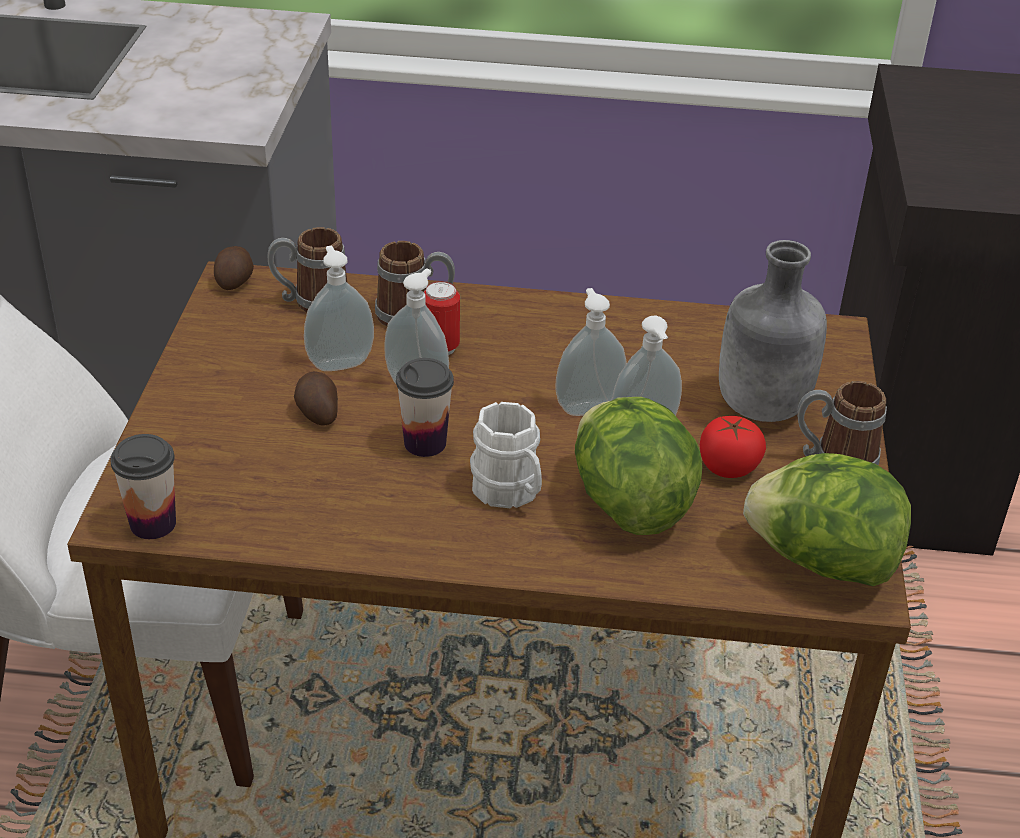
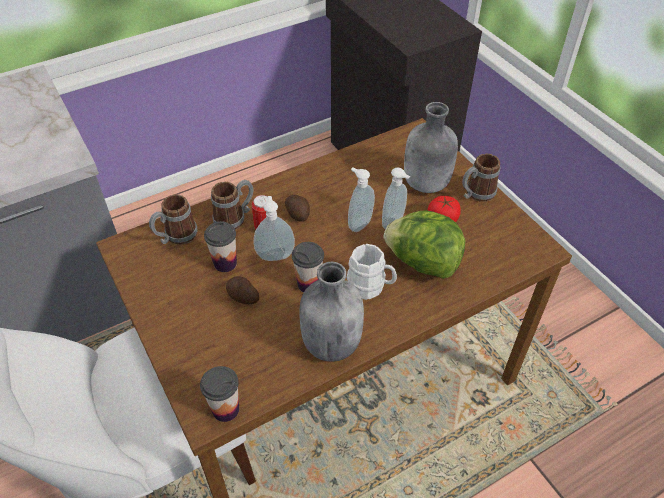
camera: 35 degrees left, 10 degrees up
potato [214,246,254,290] -> potato moved to [285,195,310,222]
soap dispenser [304,245,374,371] -> cup [204,221,237,272]
lettuce [743,453,911,586] -> none
none -> grey bottle [299,262,364,362]

